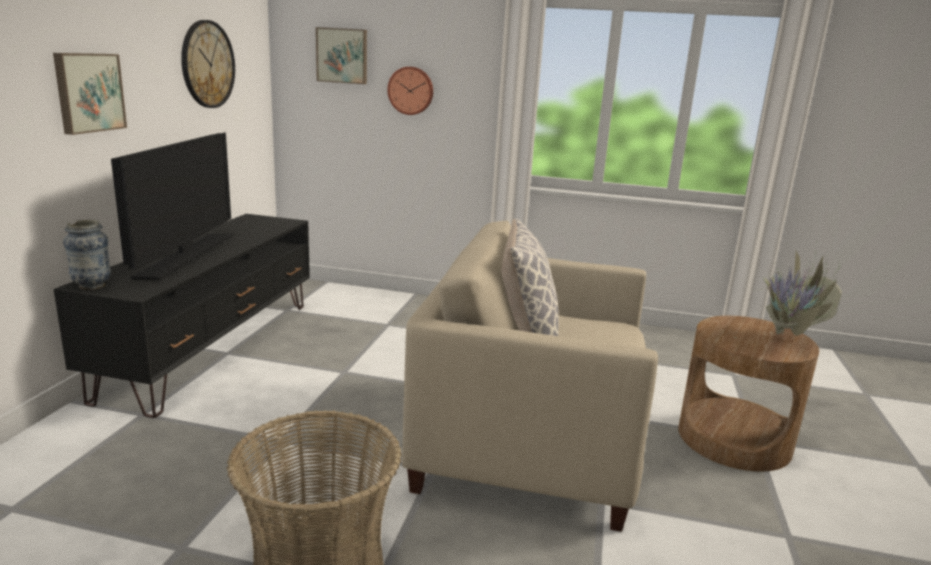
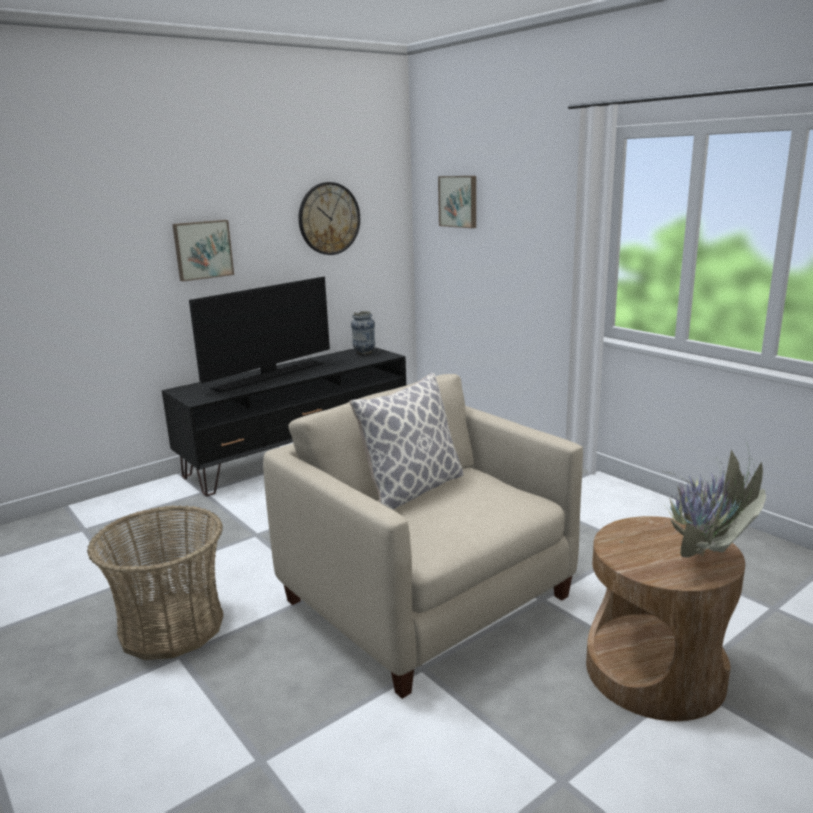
camera: 40 degrees right, 0 degrees up
vase [63,220,111,290] -> vase moved to [351,311,375,354]
wall clock [387,67,433,115] -> none

